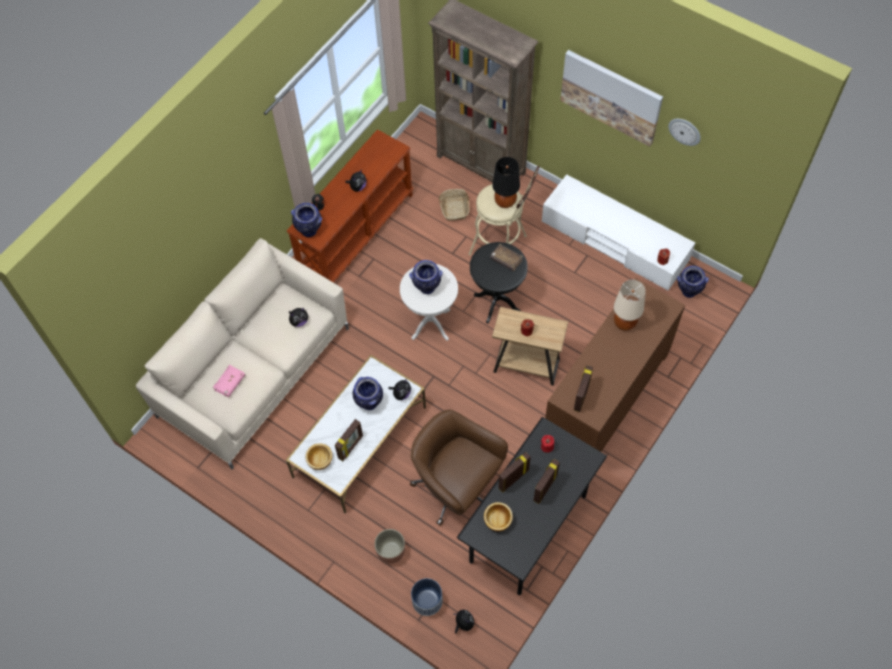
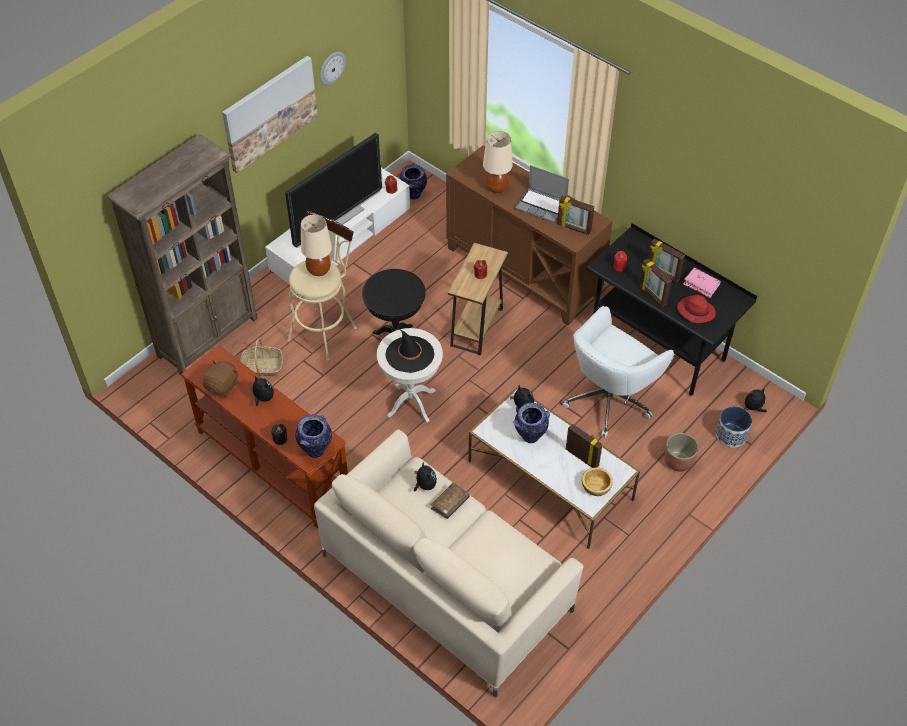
camera: 85 degrees left, 10 degrees down
pink book [213,365,245,397] -> pink book moved to [683,268,721,298]
vase [409,260,443,294] -> black hat [385,330,434,373]
brown office chair [410,409,508,526] -> white office chair [562,306,674,438]
bowl [484,502,513,532] -> red hat [677,295,716,323]
brown book [490,244,523,271] -> brown book moved to [430,482,470,519]
black table lamp [492,157,520,208] -> beige table lamp [301,214,332,276]
none -> brown plush toy [203,360,238,397]
none -> television [285,133,382,248]
none -> laptop [515,165,569,223]

